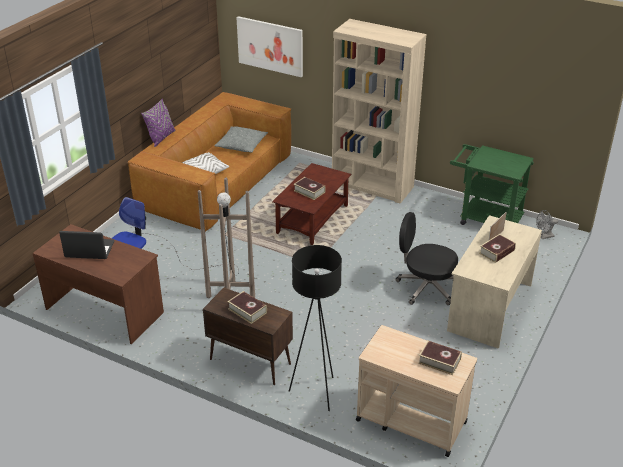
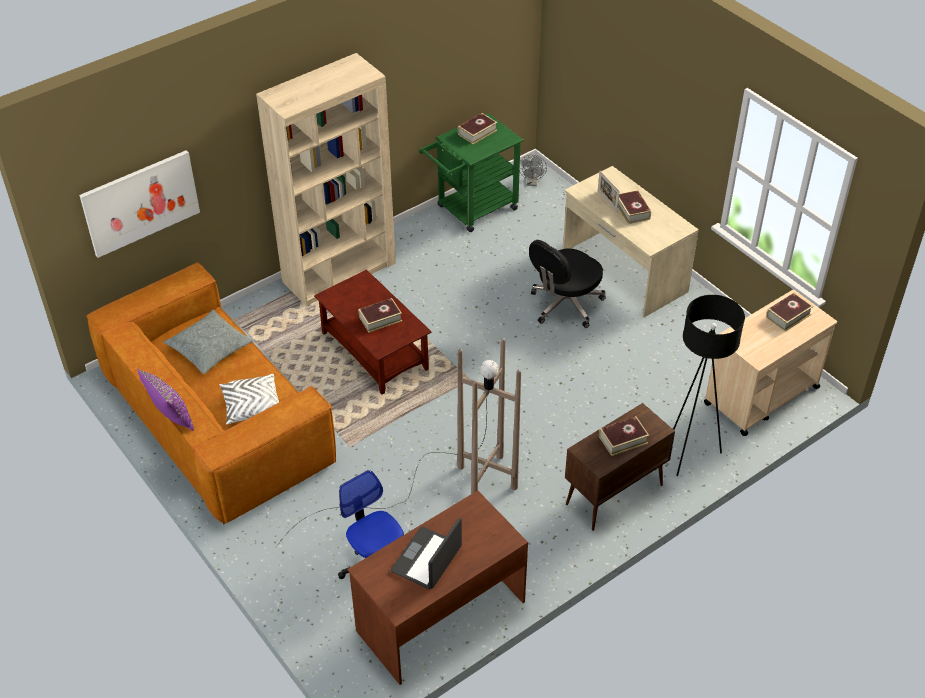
camera: 65 degrees left, 10 degrees up
none -> book [458,113,497,144]

